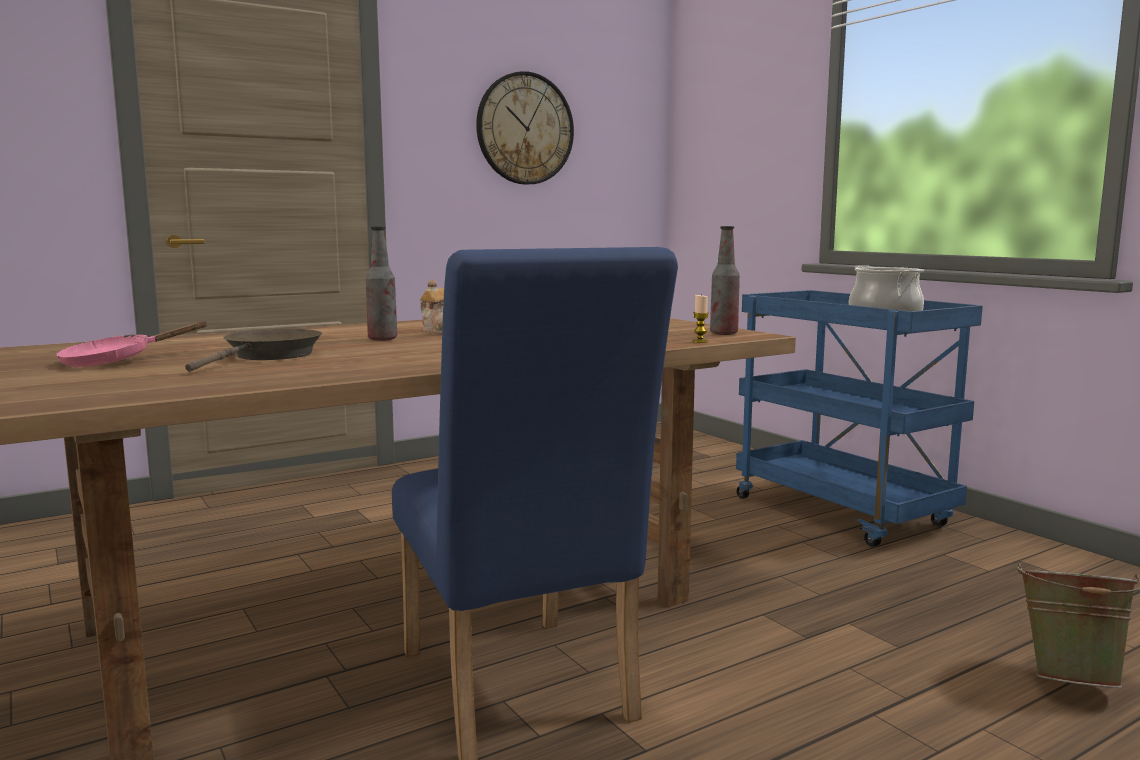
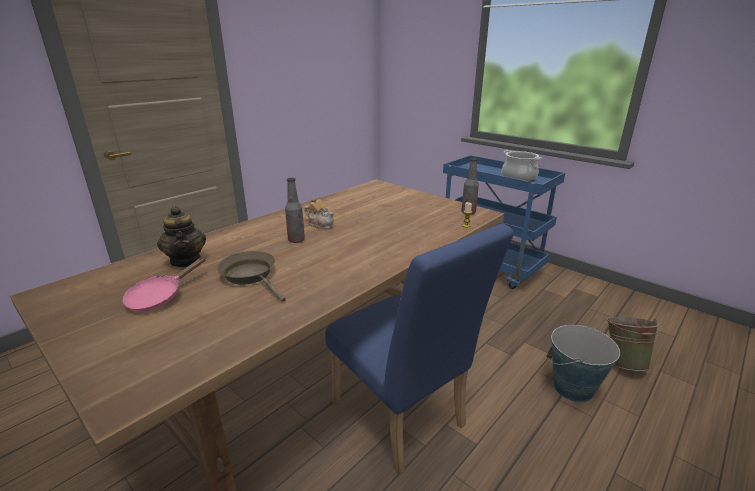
camera: 15 degrees left, 15 degrees up
brown frying pan [185,329,322,372] -> brown frying pan turned 45 degrees counterclockwise [217,251,286,302]
wall clock [476,71,574,185] -> none
none -> teapot [157,206,206,267]
none -> bucket [547,325,620,403]

